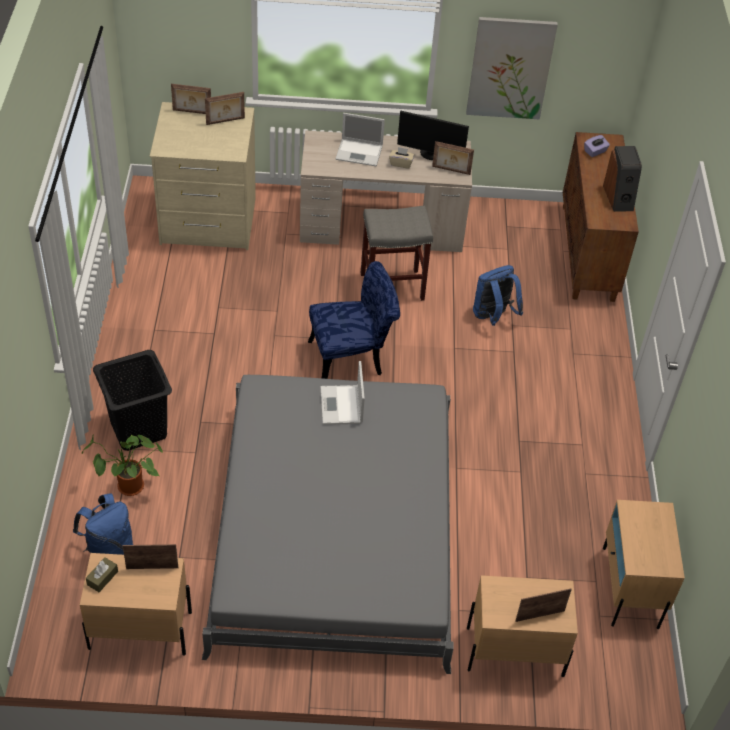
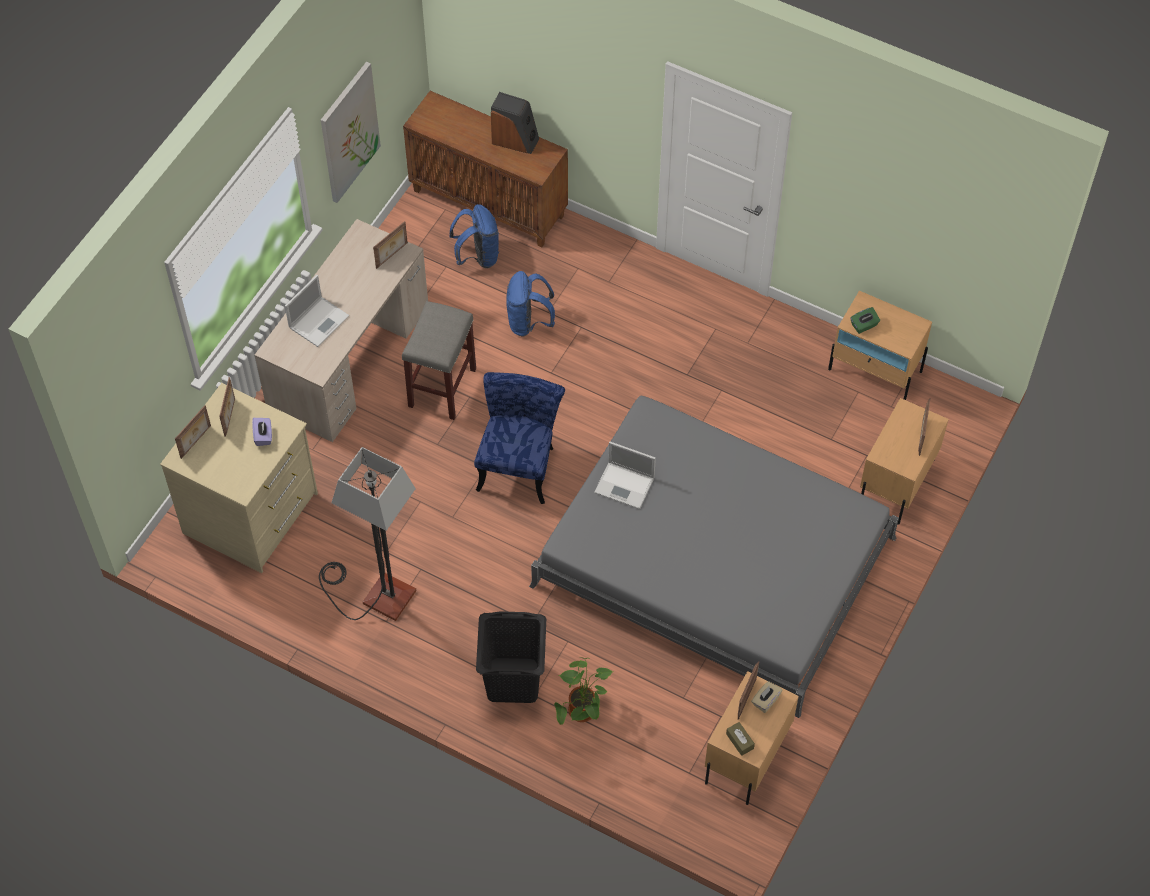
camera: 60 degrees left, 10 degrees up
blue backpack [73,493,133,555] -> blue backpack moved to [450,204,499,268]
beige tissue box [389,147,414,169] -> beige tissue box moved to [751,681,782,713]
monitor [397,110,469,160] -> none
purple tissue box [584,135,610,157] -> purple tissue box moved to [252,418,272,446]
none -> floor lamp [319,447,416,621]
none -> green tissue box [851,307,880,334]

